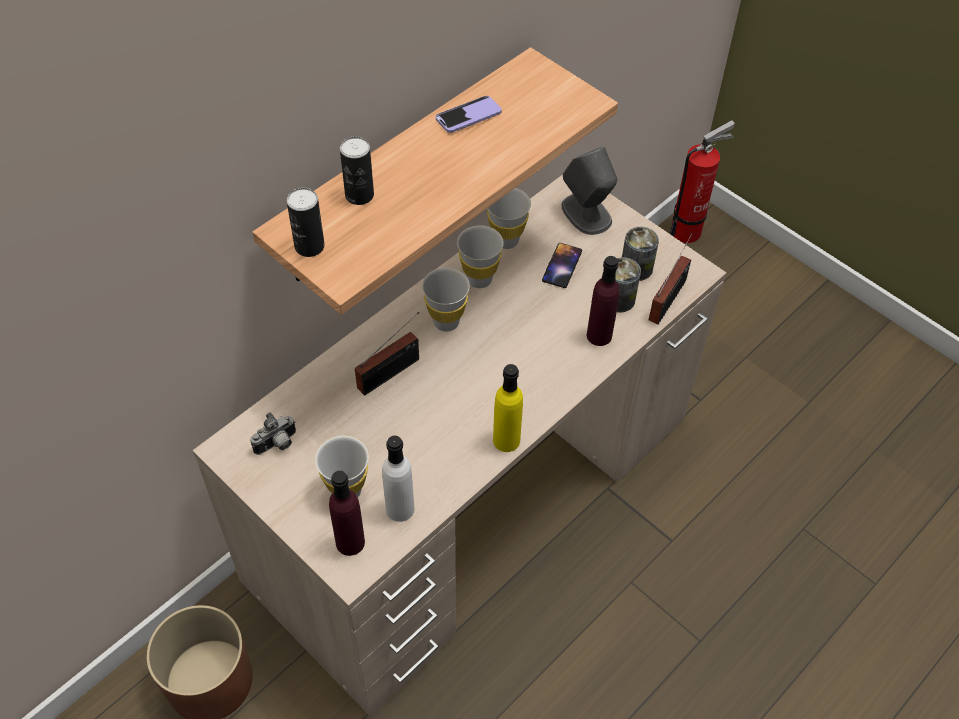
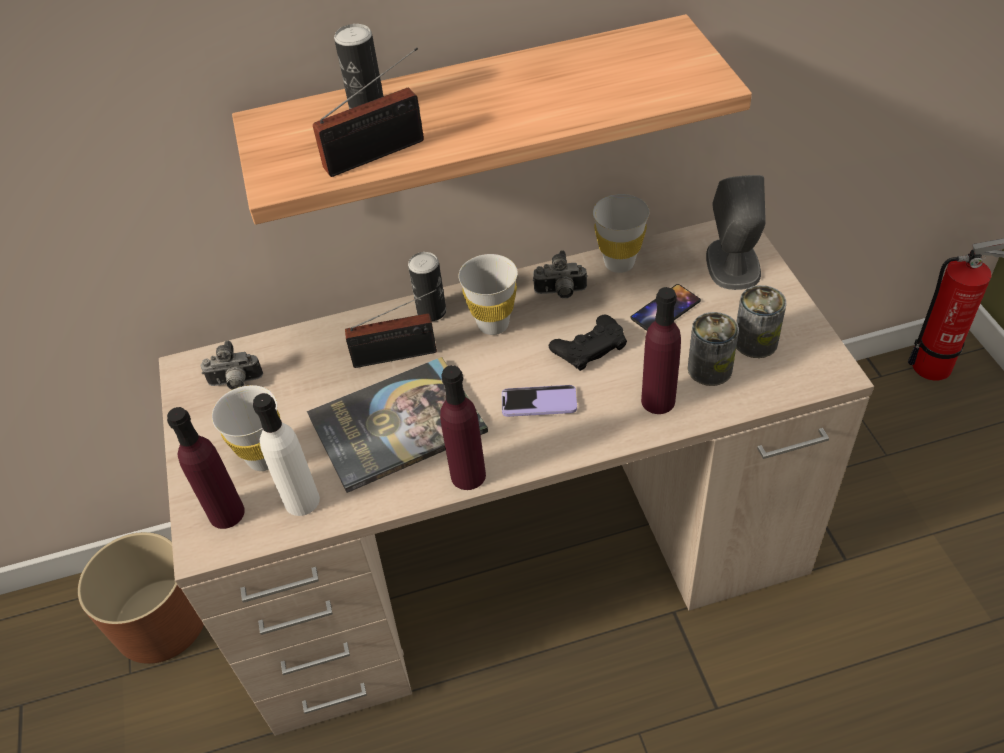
camera: 35 degrees right, 5 degrees down
can [287,188,325,257] -> can moved to [408,252,446,321]
phone [436,96,502,133] -> phone moved to [502,385,577,417]
white cup [457,225,504,288] -> camera [533,250,587,298]
yellow bottle [493,364,523,452] -> purple bottle [440,365,486,490]
radio [649,233,692,324] -> radio moved to [313,47,424,177]
none -> book [307,357,488,493]
none -> black game controller [549,315,627,371]

